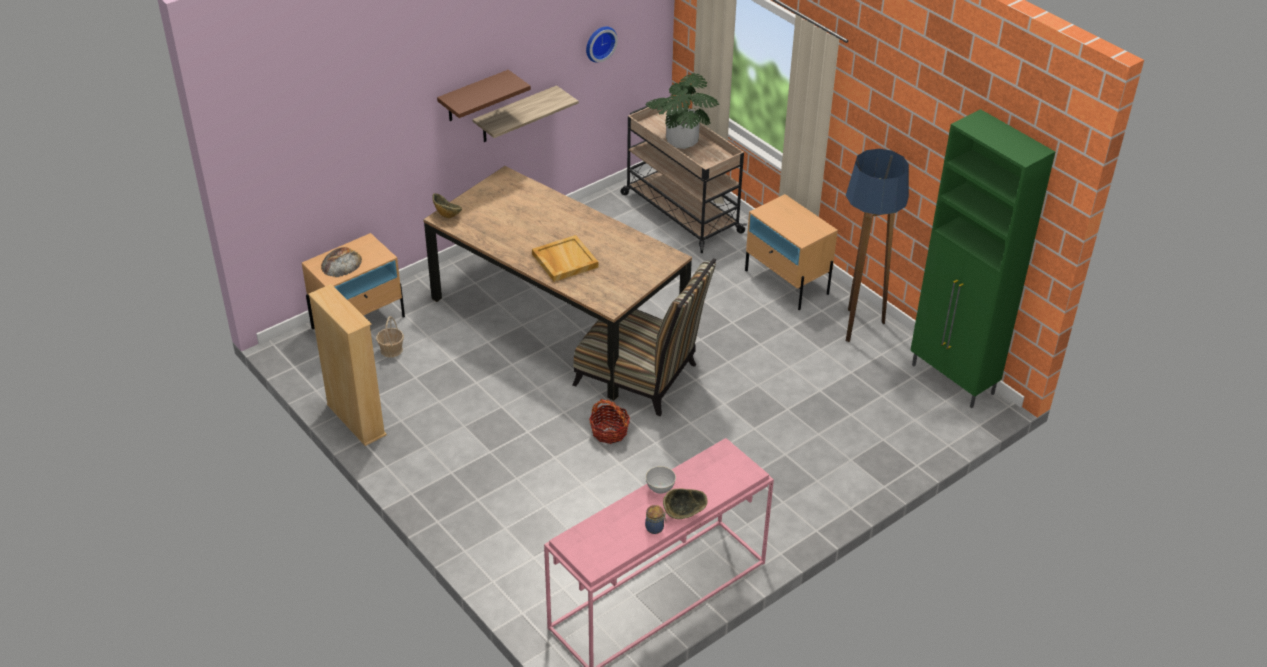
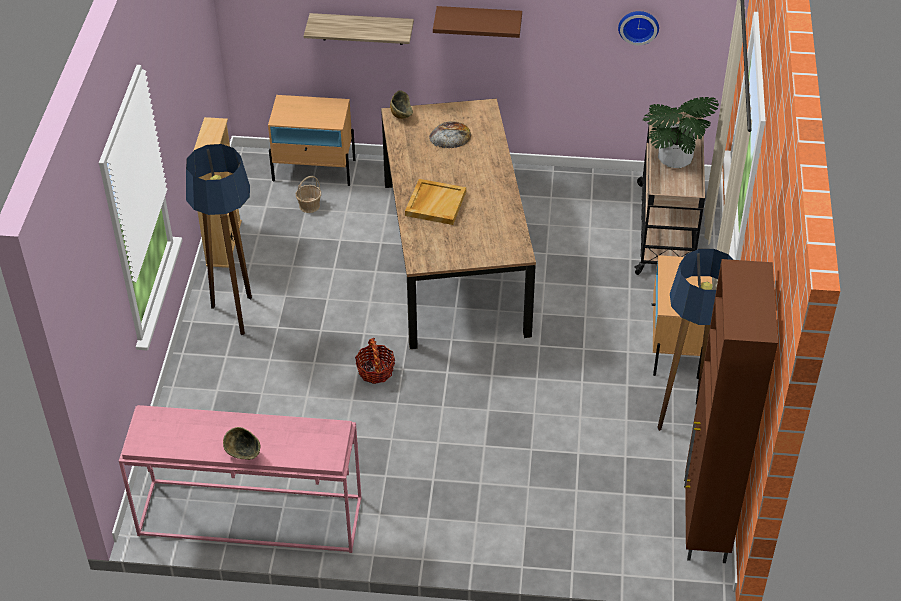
camera: 45 degrees right, 5 degrees up
bread [321,247,362,277] -> bread moved to [429,121,471,148]
shelf [472,85,579,142] -> shelf moved to [304,13,414,45]
chair [572,258,716,416] -> none
jar [645,505,666,534] -> none
grey bowl [646,466,676,494] -> none
green cabinet [910,109,1055,408] -> brown cabinet [684,259,778,563]
none -> floor lamp [186,144,252,335]

